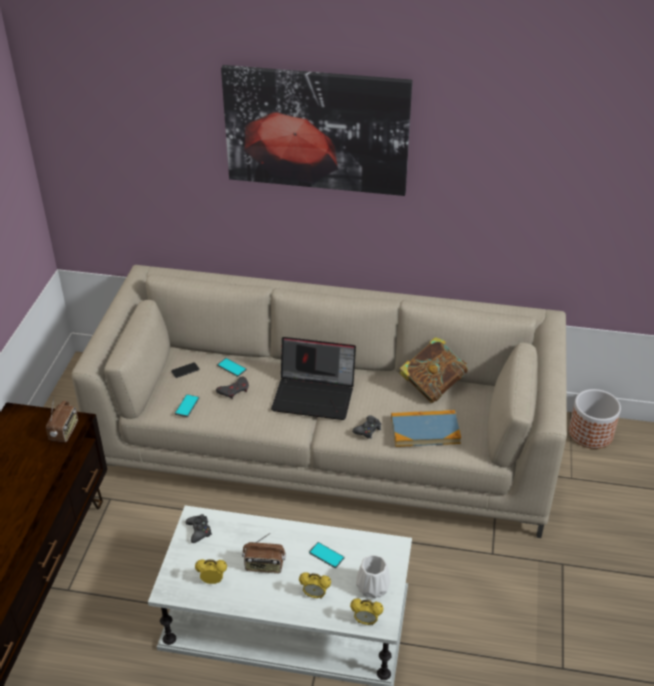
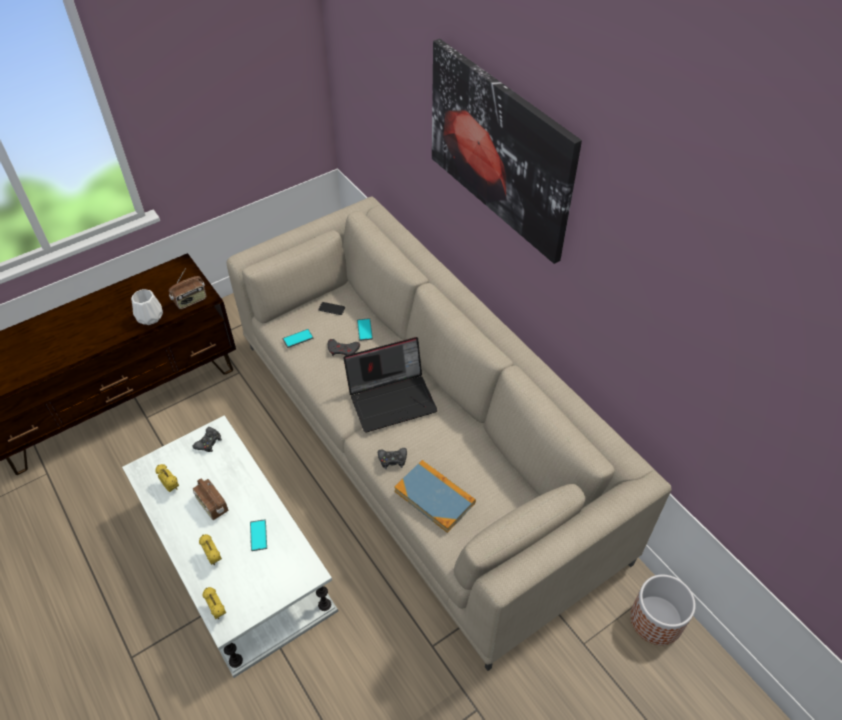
camera: 45 degrees right, 10 degrees up
laptop [271,337,356,420] -> laptop turned 75 degrees counterclockwise [344,337,438,432]
white vase [356,555,390,598] -> white vase moved to [131,289,163,325]
book [399,337,468,403] -> none

